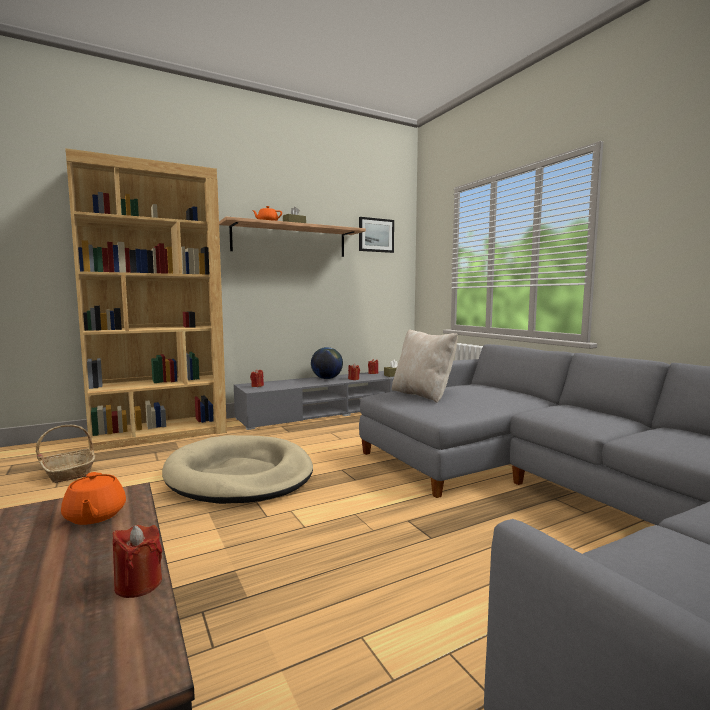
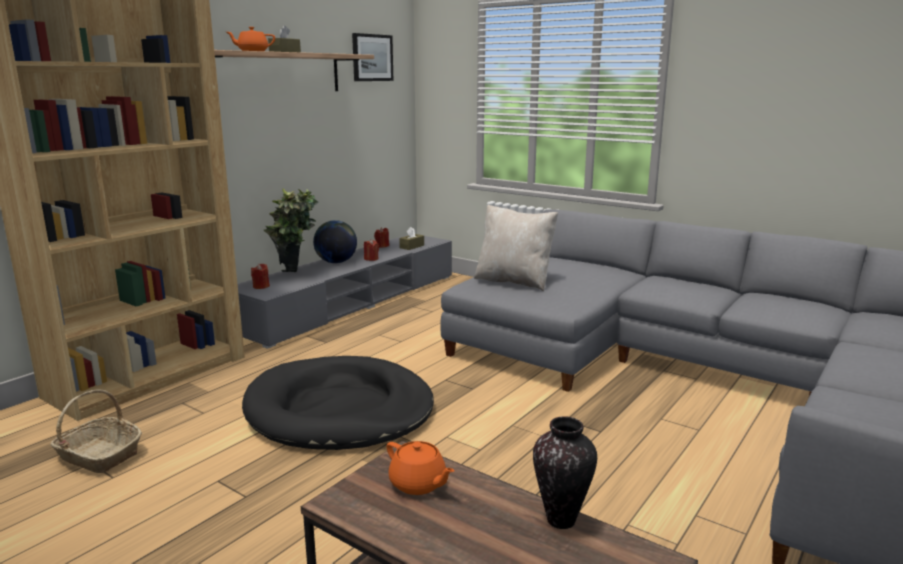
camera: 25 degrees left, 10 degrees up
red candle [113,525,162,598] -> vase [533,416,597,529]
beige dog bed [162,435,313,504] -> black dog bed [242,356,434,450]
none -> potted plant [264,188,319,272]

